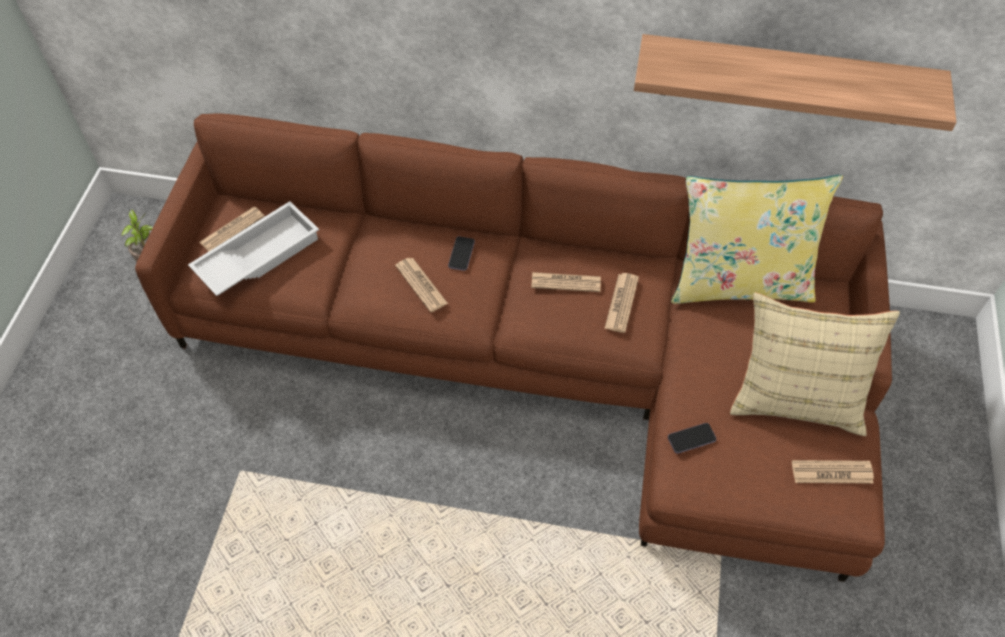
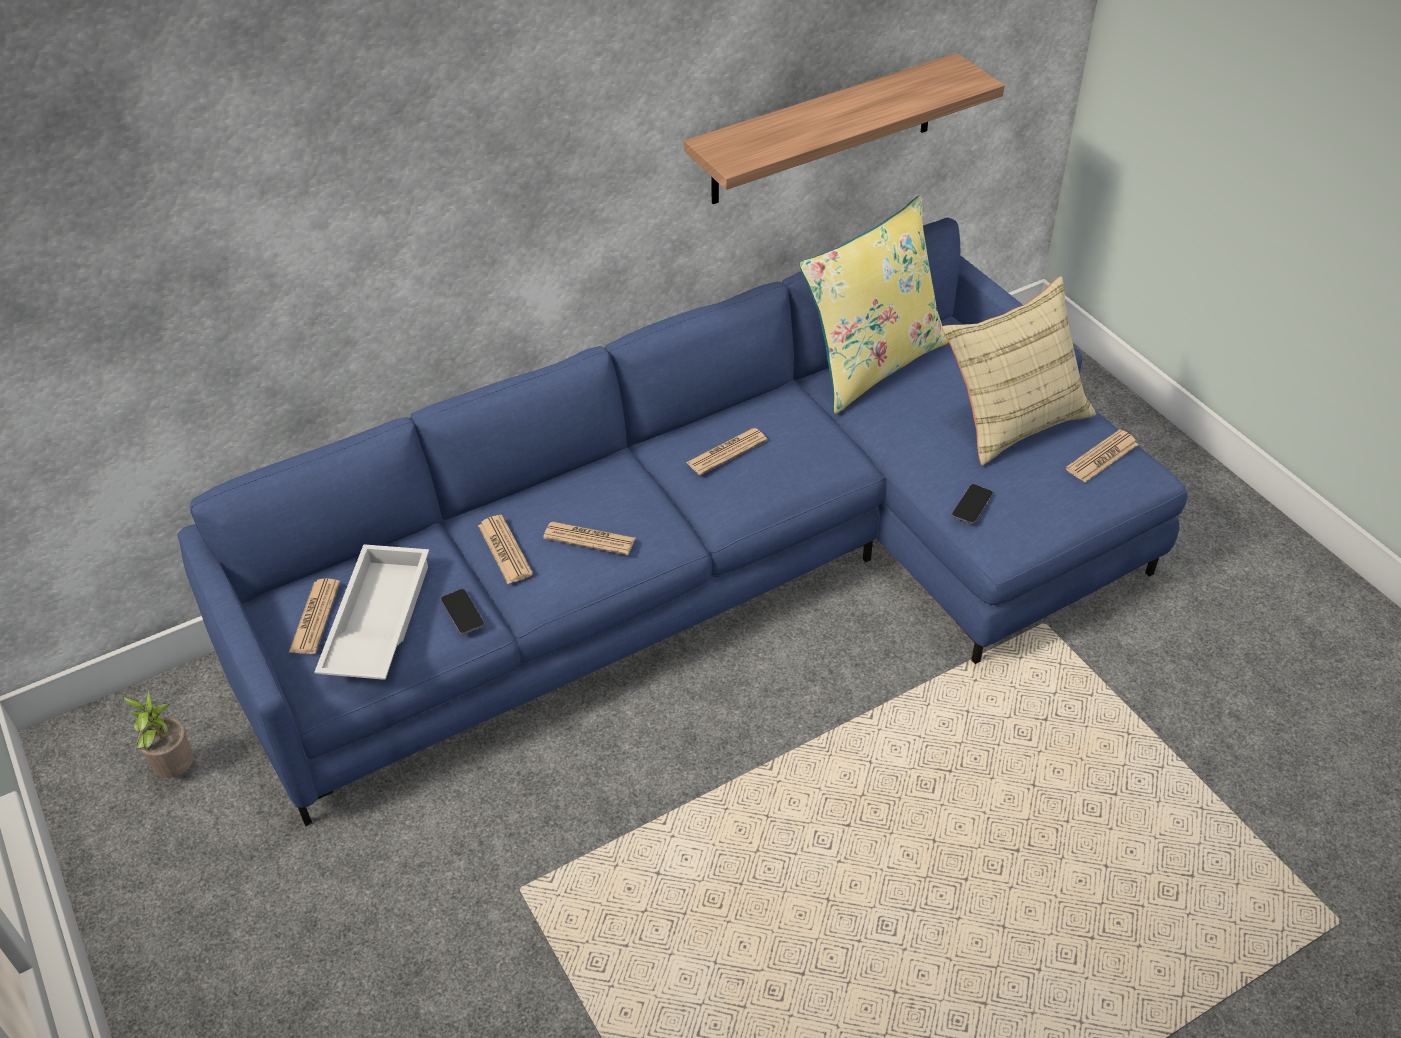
camera: 40 degrees left, 10 degrees down
brown sofa [135,113,892,582] -> blue sofa [177,217,1187,826]
phone [448,237,475,271] -> phone moved to [441,589,485,635]
newspaper [604,273,639,333] -> newspaper moved to [478,515,533,584]

